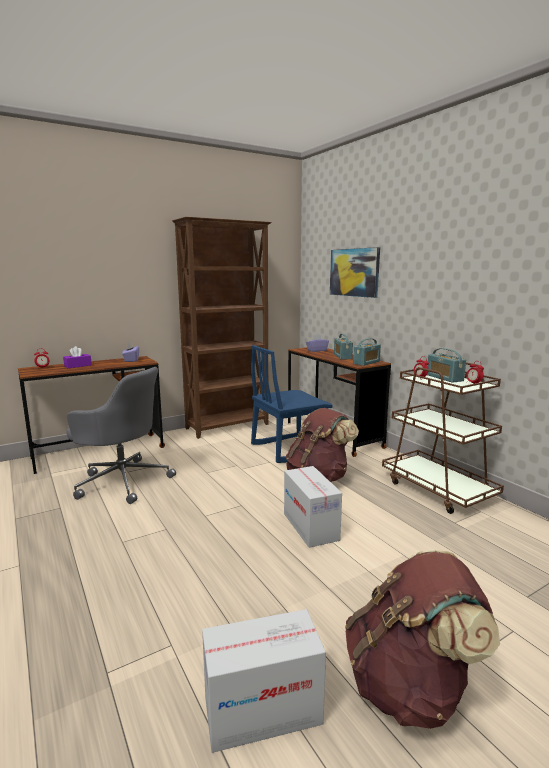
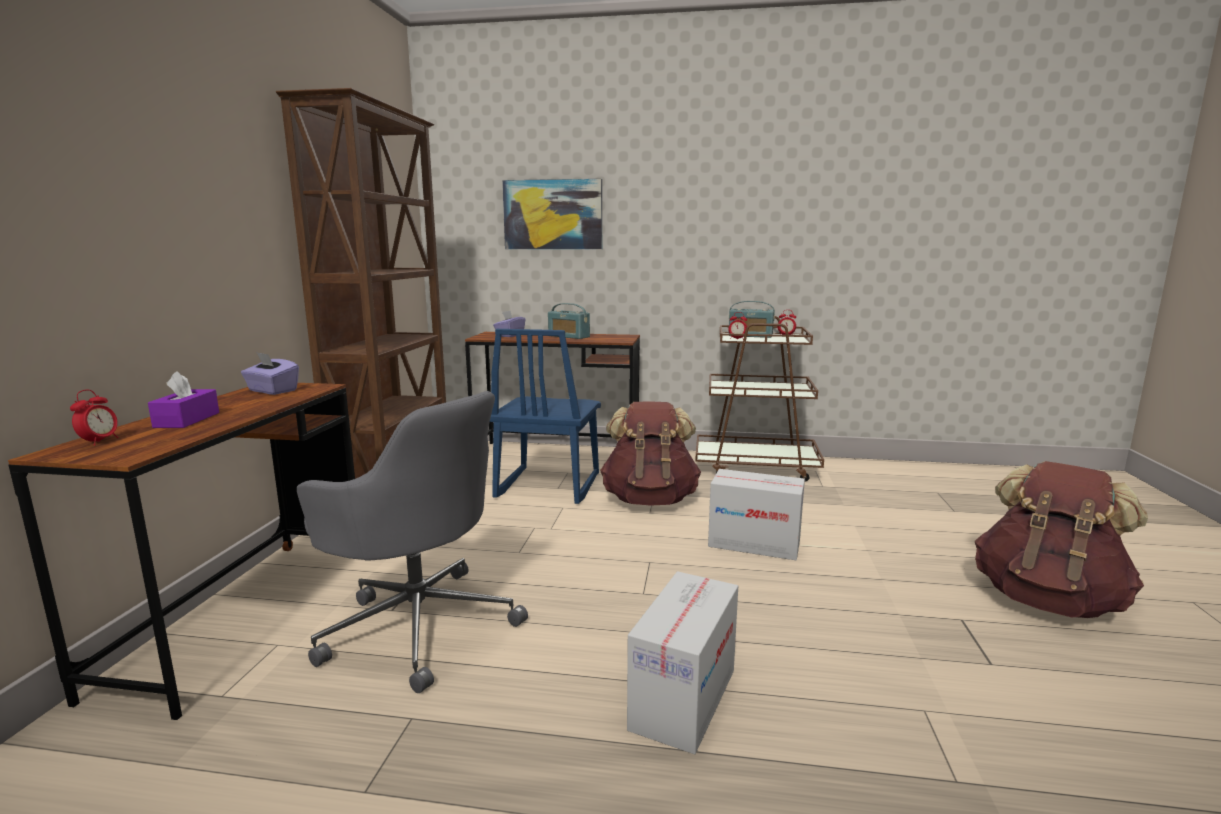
camera: 50 degrees left, 0 degrees up
grey office chair [67,367,176,504] -> grey office chair turned 60 degrees clockwise [297,391,528,693]
cardboard box [202,609,326,753] -> cardboard box moved to [627,571,738,754]
radio [353,338,381,366] -> none

